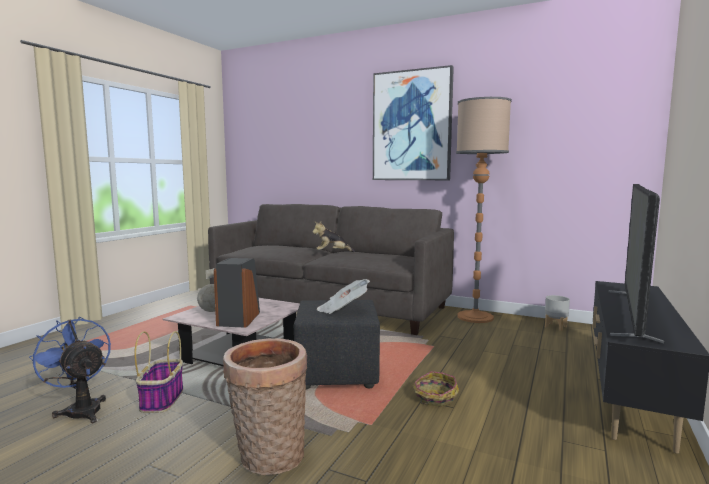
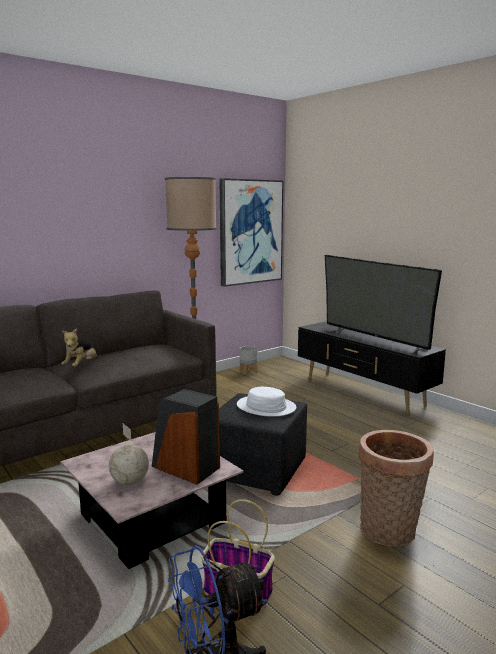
camera: 65 degrees left, 5 degrees up
newspaper [317,279,370,314] -> white hat [237,387,296,417]
picture [373,65,454,180] -> picture moved to [220,178,283,287]
basket [412,371,459,406] -> none

